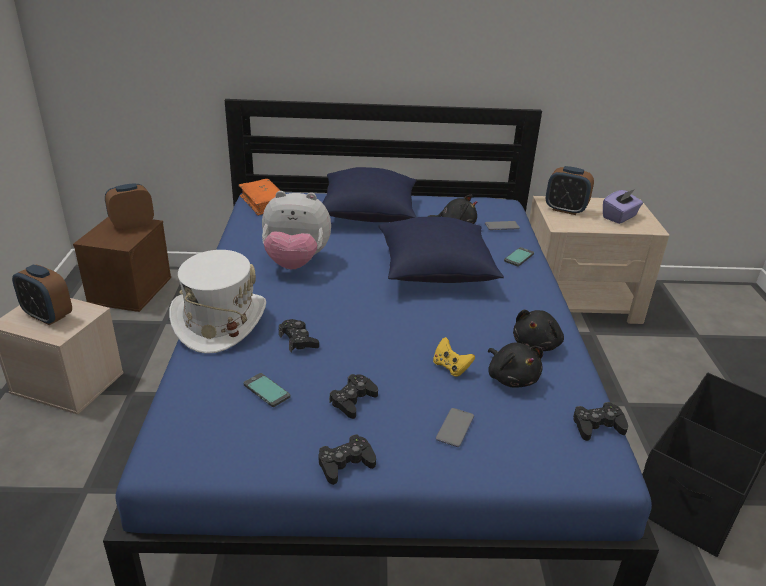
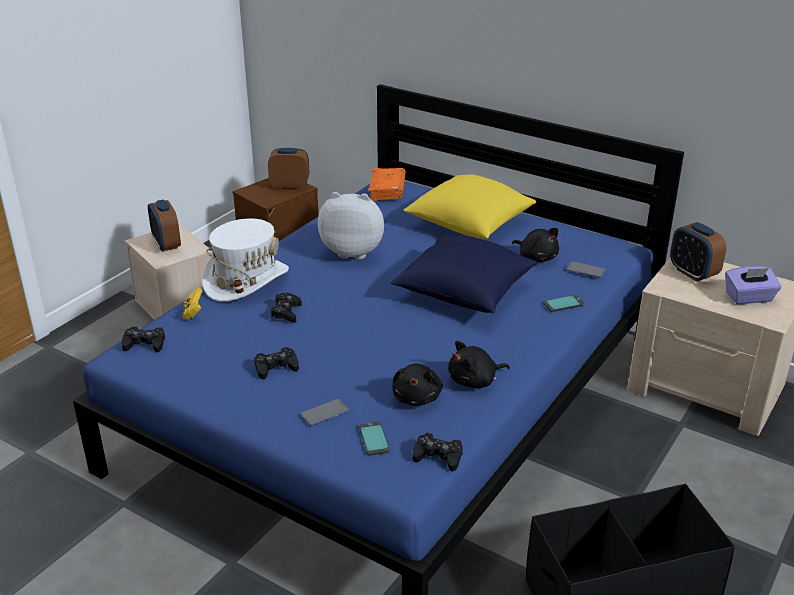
camera: 35 degrees right, 0 degrees up
phone [244,373,290,407] -> phone moved to [359,421,390,456]
plush toy [262,191,331,269] -> plush toy turned 150 degrees clockwise [318,192,384,259]
black game controller [318,434,376,485] -> black game controller moved to [121,326,165,353]
blue pillow [323,167,416,222] -> yellow pillow [403,175,536,239]
yellow game controller [433,337,475,377] -> yellow game controller moved to [181,288,202,320]

